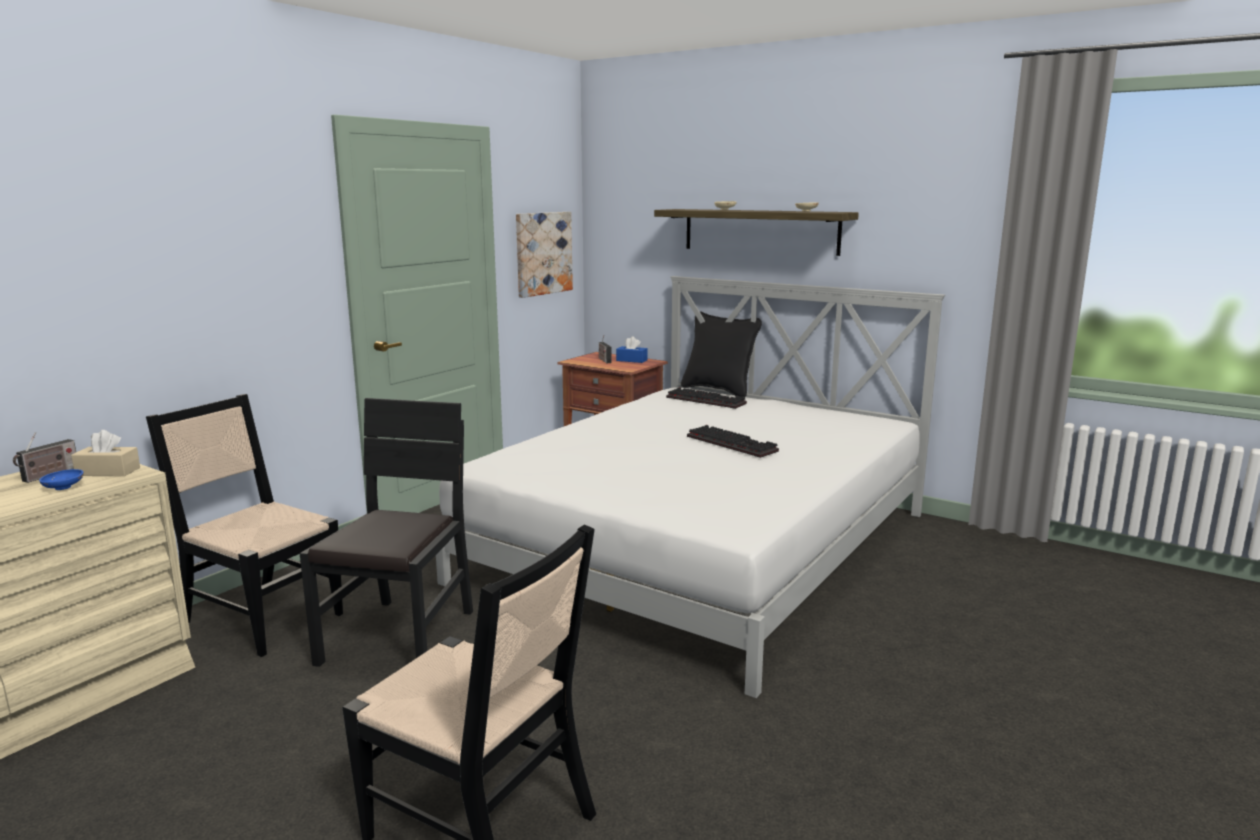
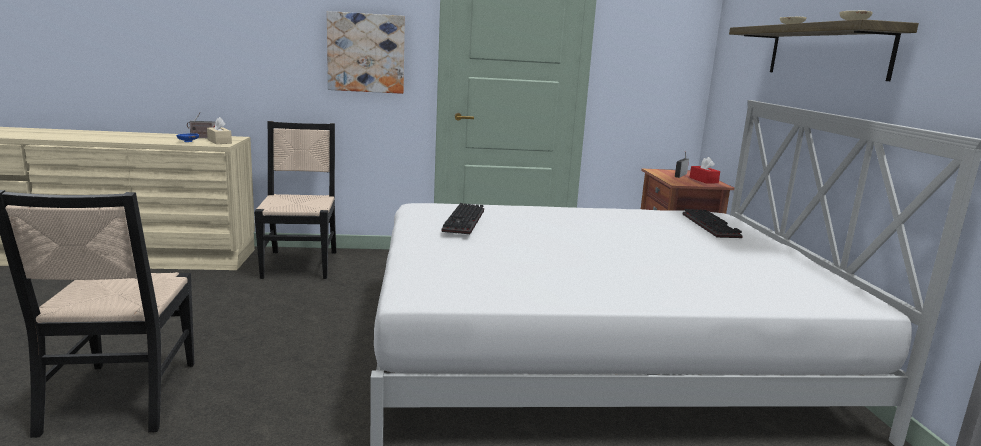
camera: 50 degrees right, 0 degrees up
black chair [300,398,473,667] -> none
picture [516,212,573,298] -> picture moved to [327,11,405,94]
blue tissue box [616,336,648,363] -> red tissue box [690,157,720,184]
black pillow [681,311,762,397] -> none
keyboard [687,425,779,458] -> keyboard moved to [441,203,484,234]

